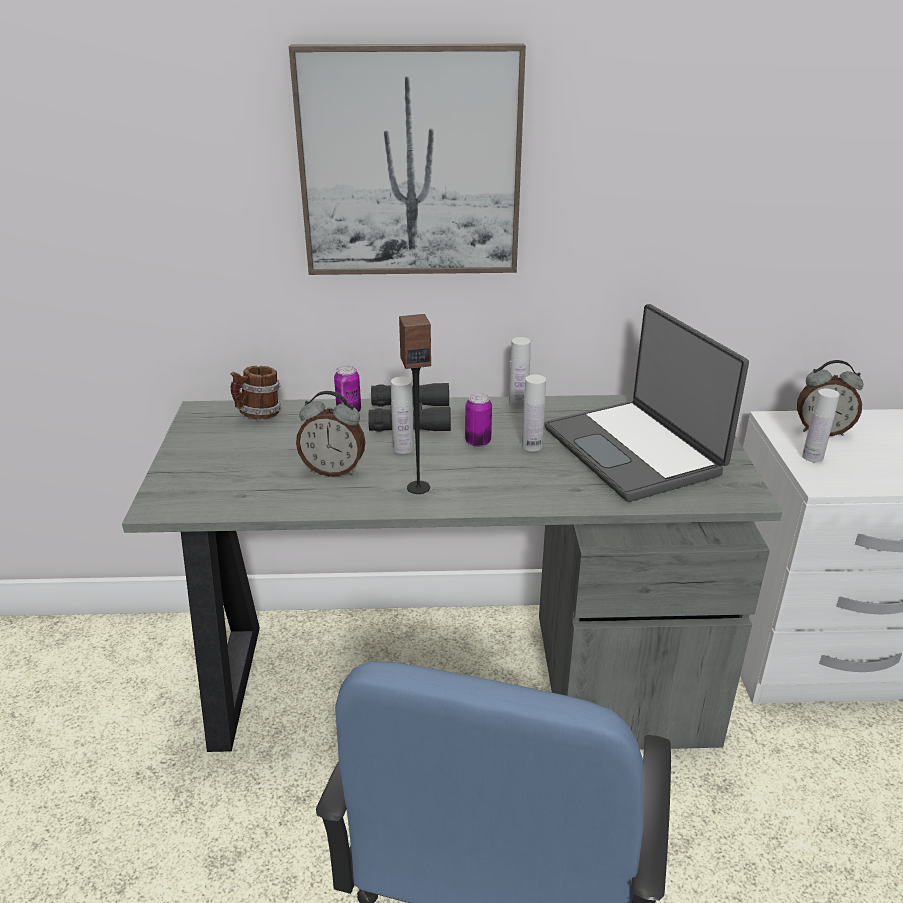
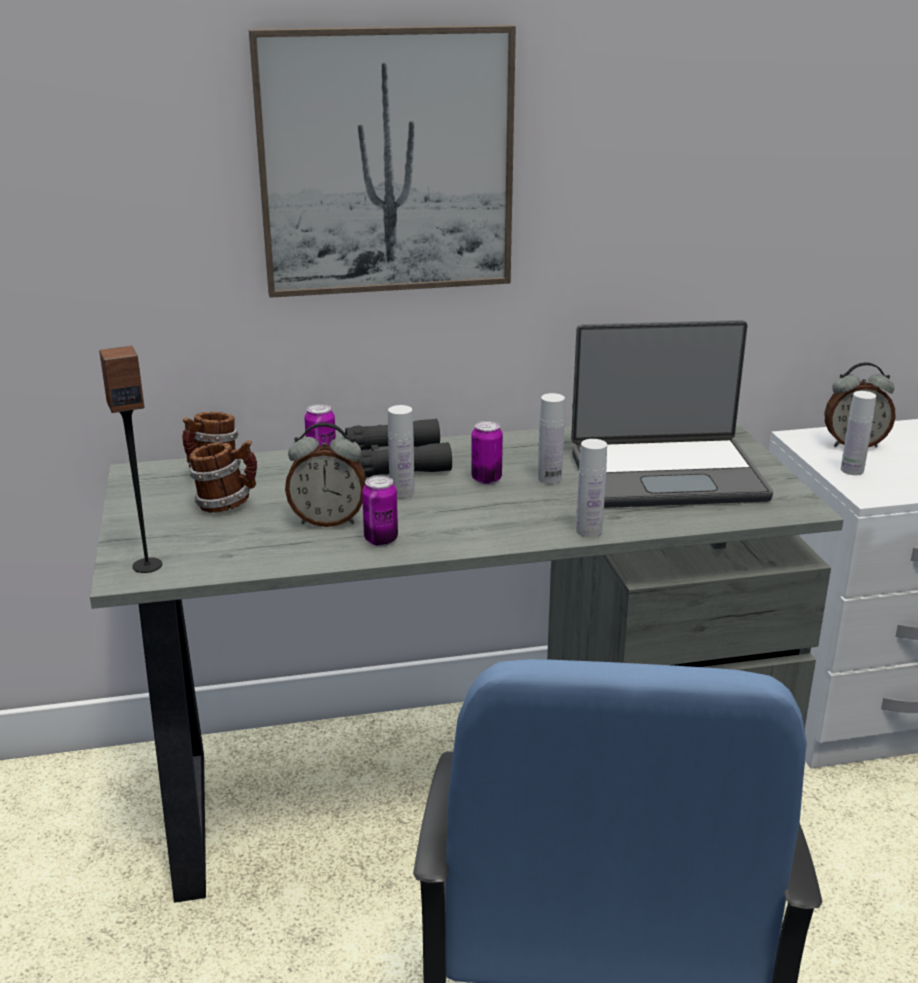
camera: 10 degrees left, 5 degrees down
speaker [399,314,431,494] -> speaker moved to [99,346,162,573]
white bottle [509,337,531,409] -> white bottle moved to [576,439,607,537]
laptop [545,304,749,502] -> laptop turned 60 degrees counterclockwise [571,320,773,508]
none -> mug [189,440,257,513]
none -> can [362,476,398,546]

